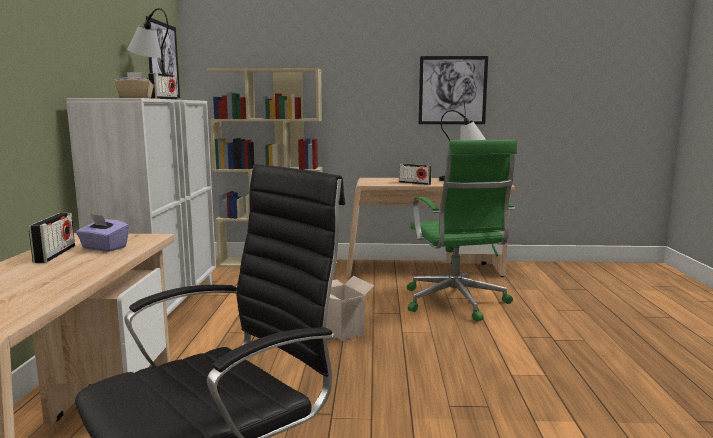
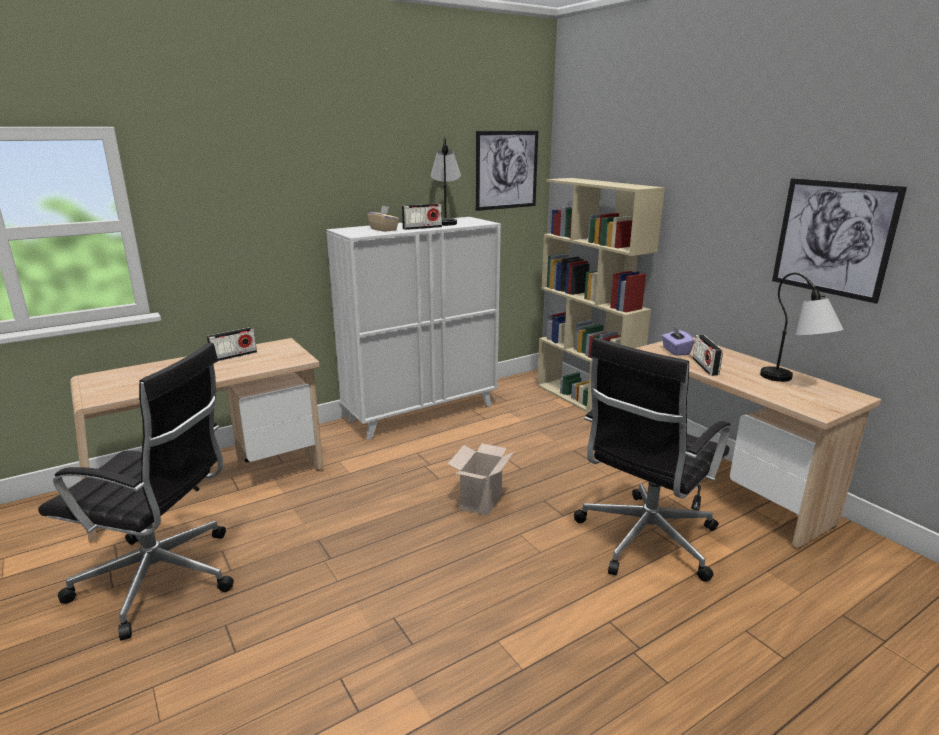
camera: 55 degrees right, 10 degrees up
purple tissue box [76,214,129,252] -> purple tissue box moved to [662,326,695,356]
green office chair [407,139,517,322] -> black office chair [574,337,731,582]

